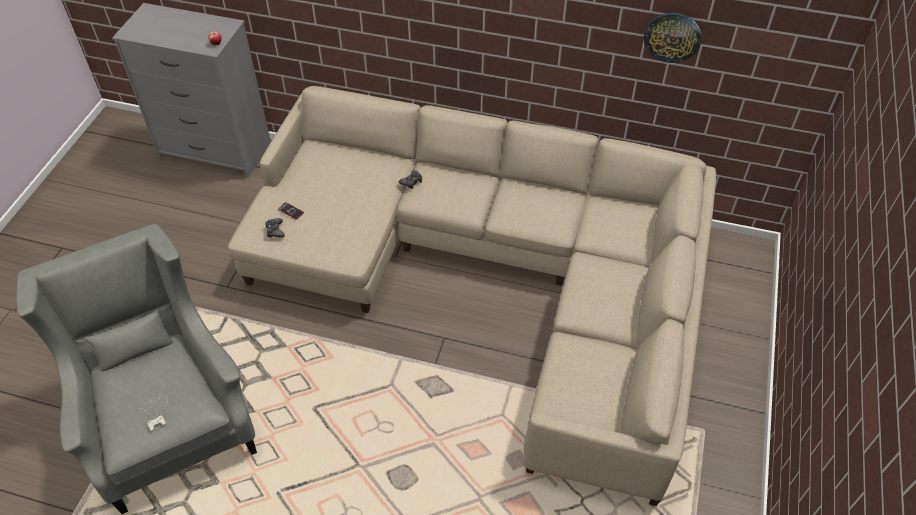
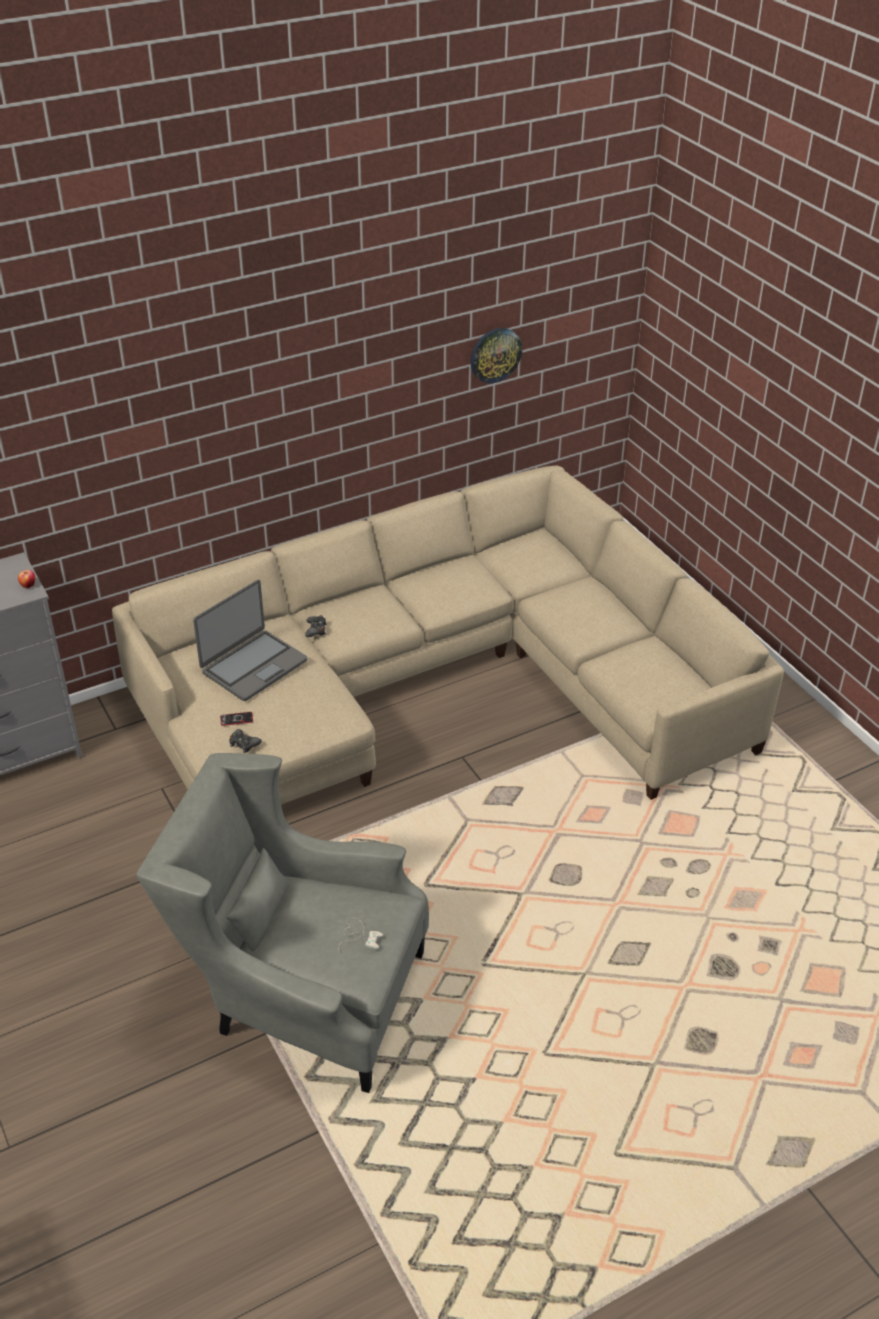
camera: 45 degrees left, 10 degrees down
none -> laptop [193,580,307,701]

